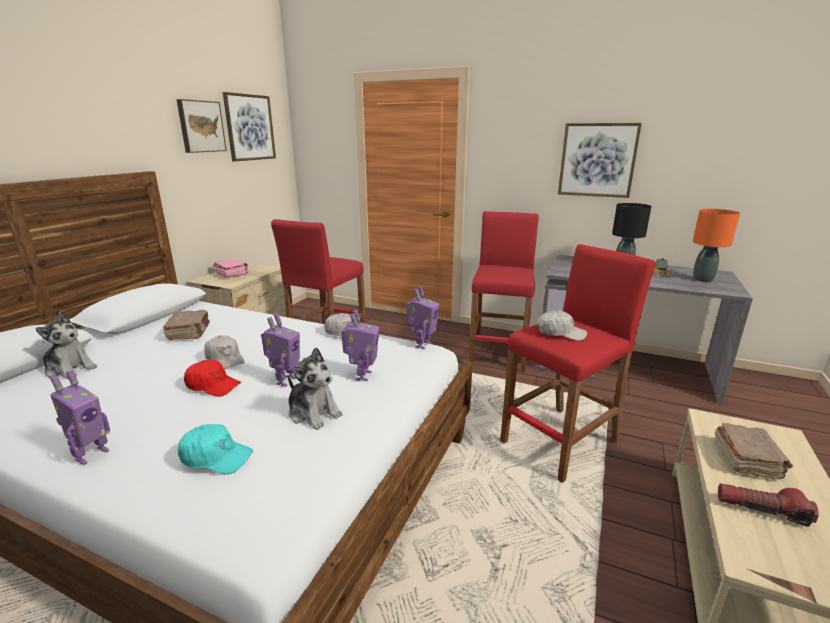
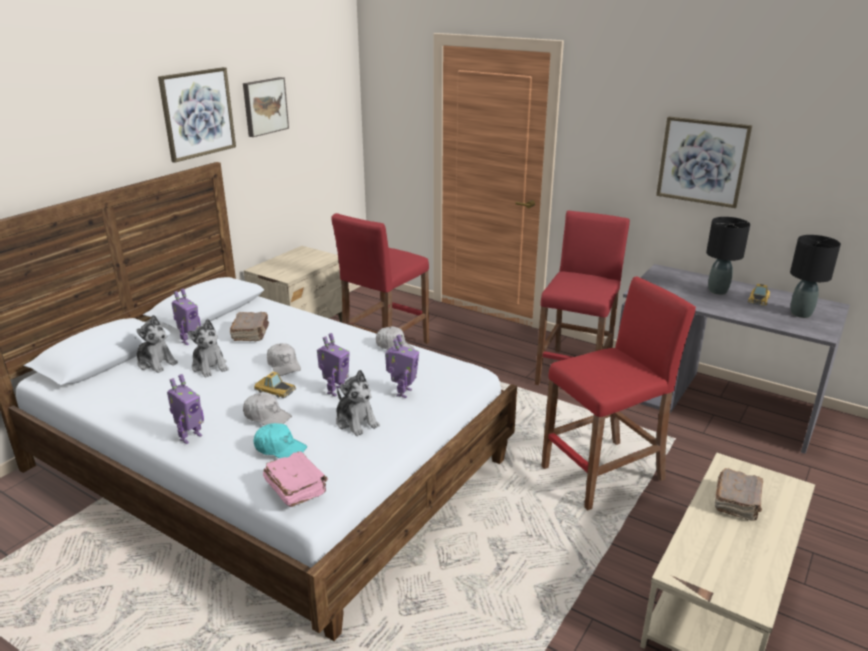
camera: 10 degrees right, 5 degrees up
red cap [184,360,241,397] -> toy car [254,372,296,398]
pink book [212,259,248,278] -> pink book moved to [263,451,328,507]
picture [223,92,276,161] -> picture moved to [158,67,236,163]
toy robot [407,286,439,349] -> toy robot moved to [171,289,201,345]
white cap [538,310,587,341] -> white cap moved to [243,393,292,426]
orange table lamp [693,209,740,282] -> black table lamp [790,235,841,318]
flashlight [718,483,819,527] -> none
none -> plush toy [188,319,229,377]

